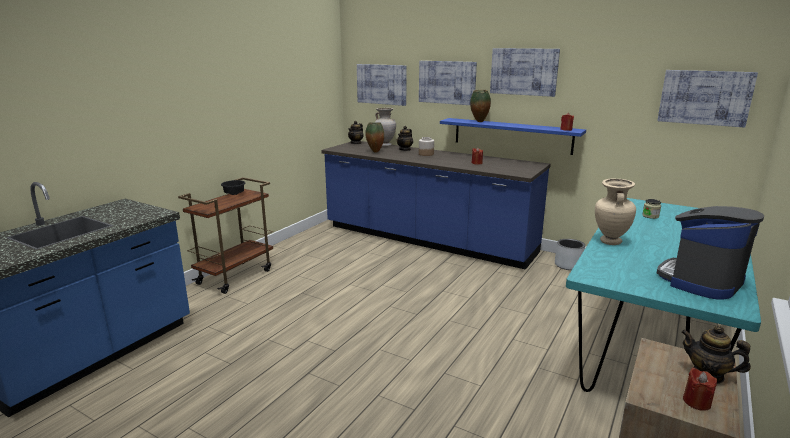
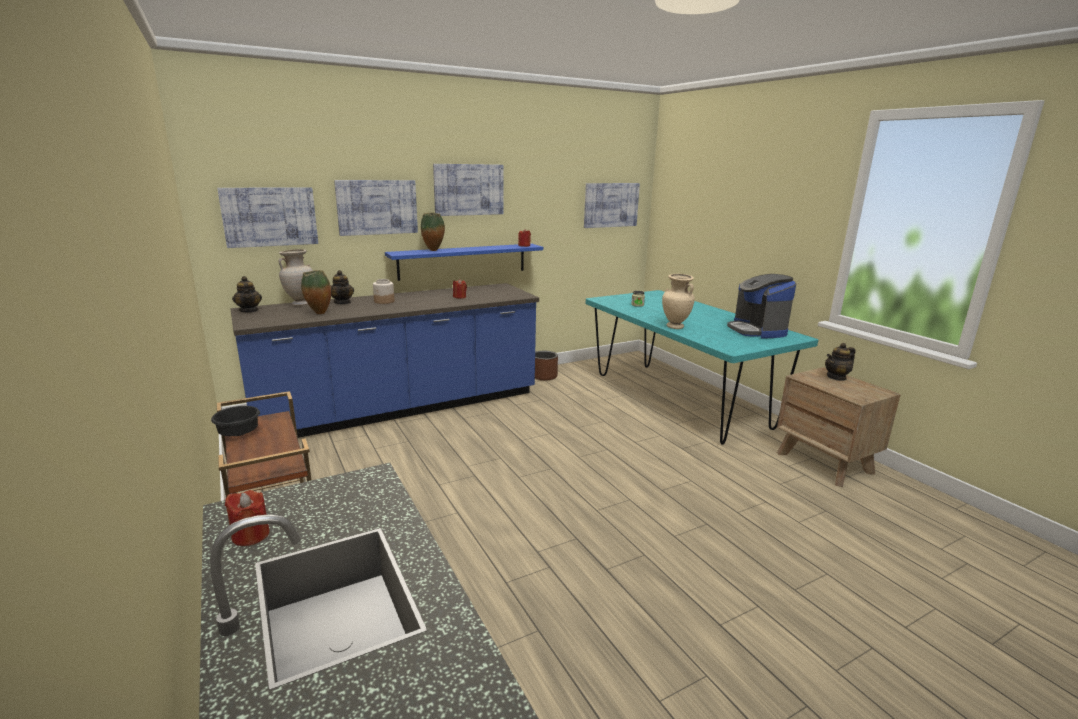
camera: 60 degrees left, 0 degrees up
grey planter [555,239,585,270] -> brown planter [535,351,558,381]
red candle [683,368,717,411] -> red candle moved to [225,490,270,546]

